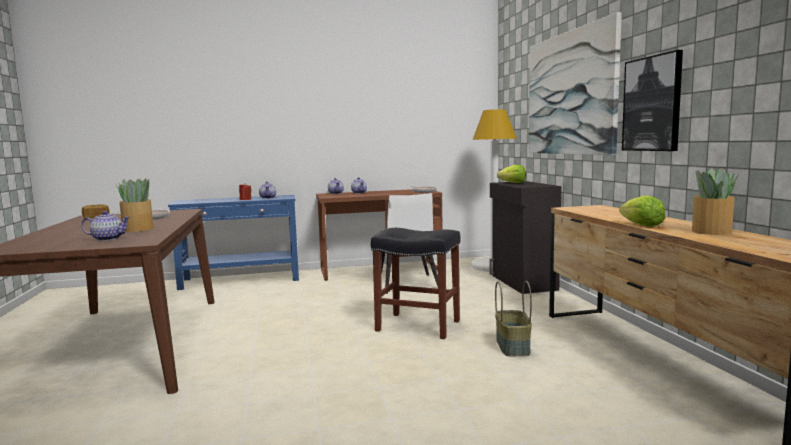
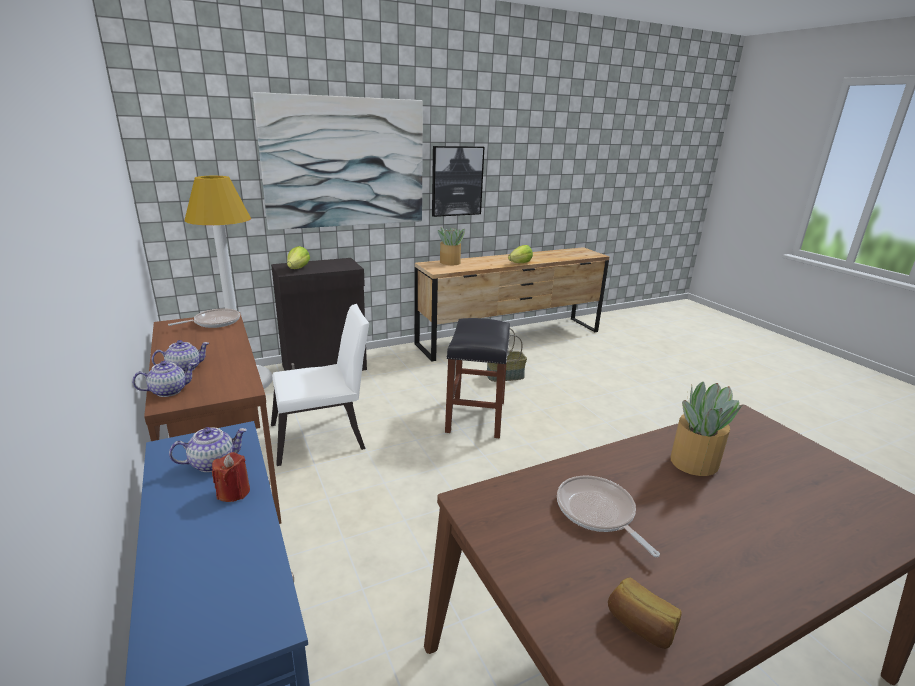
camera: 105 degrees left, 15 degrees up
teapot [81,211,130,241] -> none
potted plant [692,168,739,235] -> potted plant moved to [438,226,465,265]

